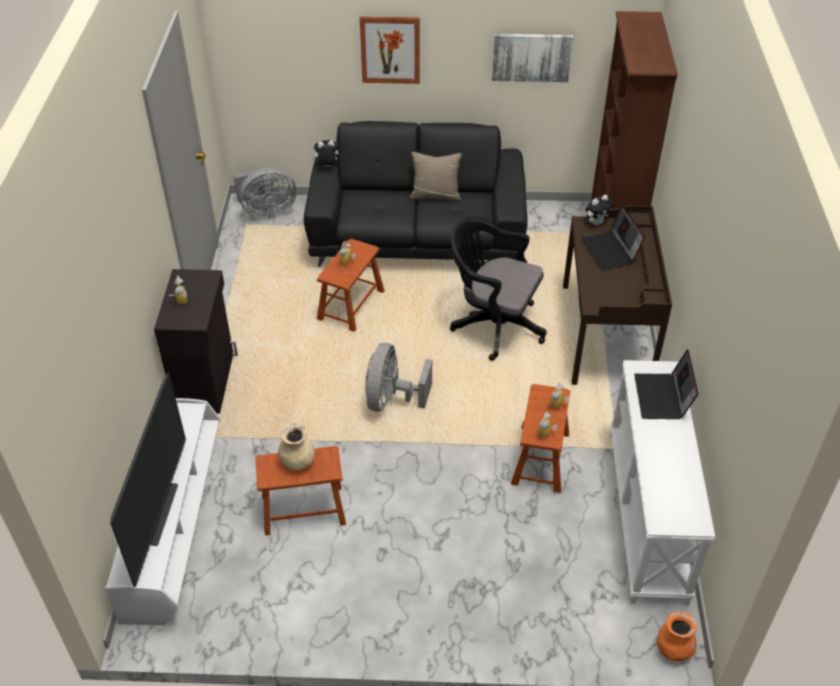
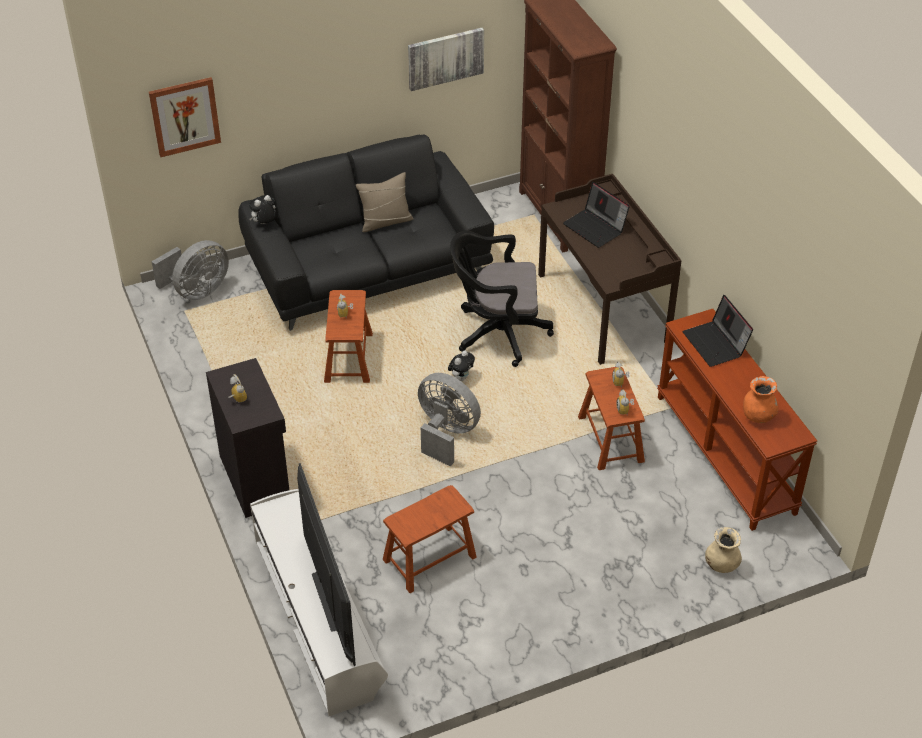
camera: 25 degrees left, 0 degrees up
beige vase [278,422,315,470] -> beige vase moved to [705,527,742,573]
picture [360,16,420,84] -> picture moved to [149,77,221,157]
grey fan [365,343,432,412] -> grey fan turned 135 degrees clockwise [418,373,481,467]
plush toy [585,195,614,225] -> plush toy moved to [448,350,475,381]
white console table [610,360,715,606] -> brown console table [657,309,817,531]
orange vase [657,611,697,661] -> orange vase moved to [743,376,779,423]

